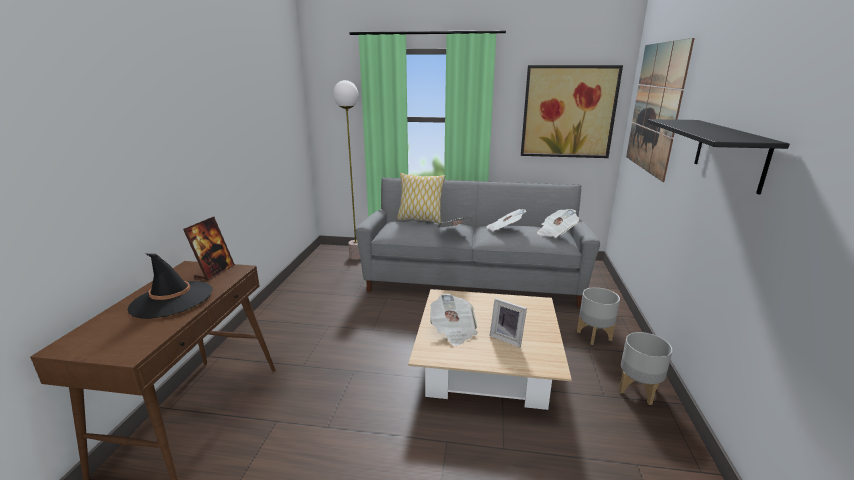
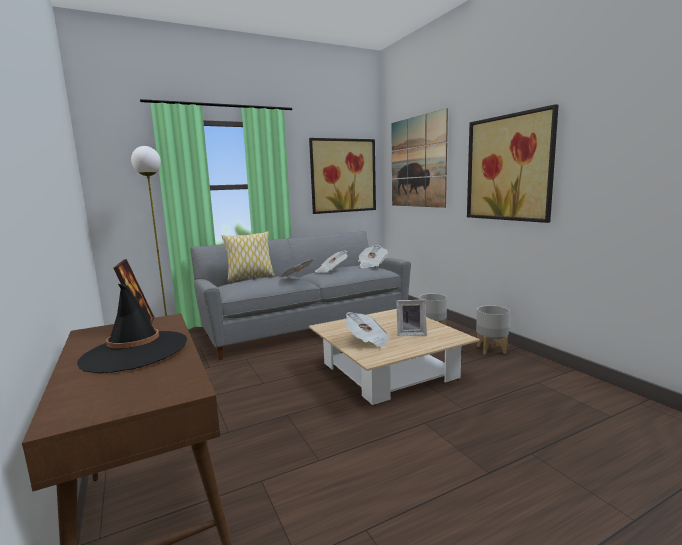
camera: 35 degrees left, 10 degrees down
black shelf [647,119,789,195] -> picture [467,104,559,223]

